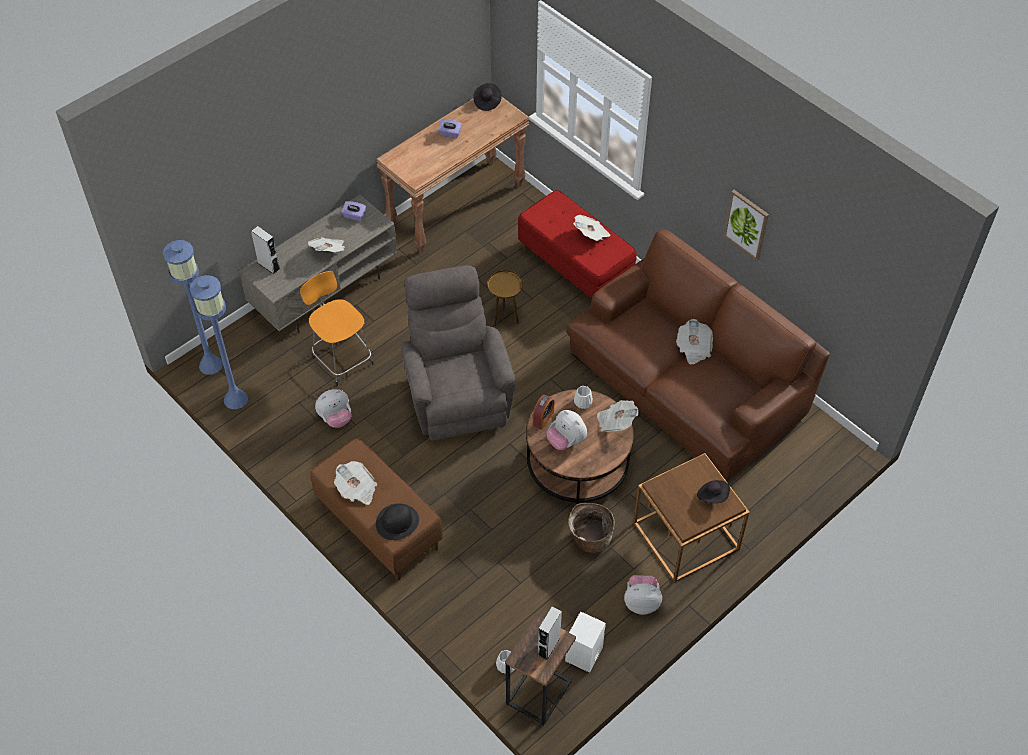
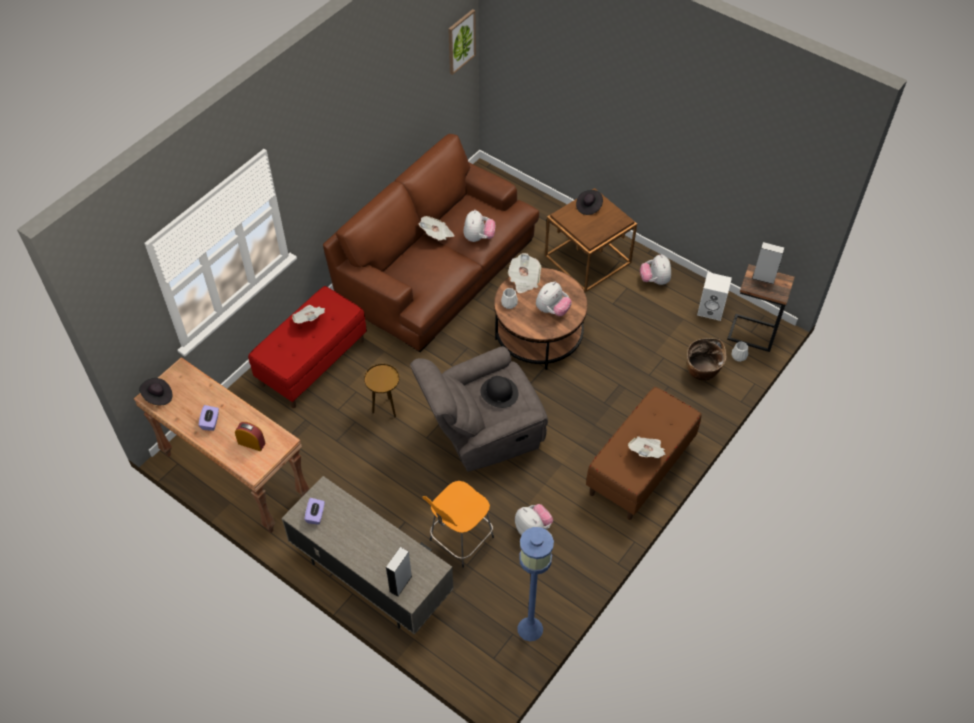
camera: 100 degrees left, 0 degrees up
blue floor lamp [163,240,223,375] -> none
newspaper [308,237,345,252] -> none
black hat [376,503,419,540] -> black hat moved to [480,376,518,408]
alarm clock [533,395,555,429] -> alarm clock moved to [235,422,265,451]
basket [569,503,614,553] -> basket moved to [687,338,727,381]
picture [724,190,769,260] -> picture moved to [448,9,476,75]
none -> plush toy [463,210,495,242]

